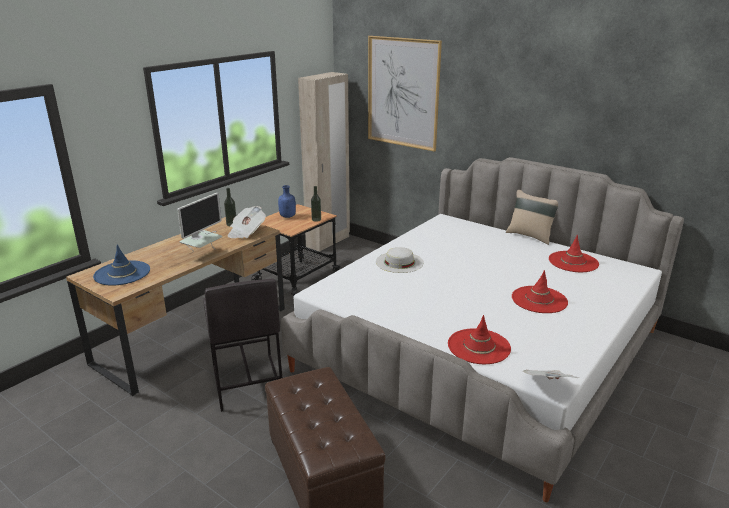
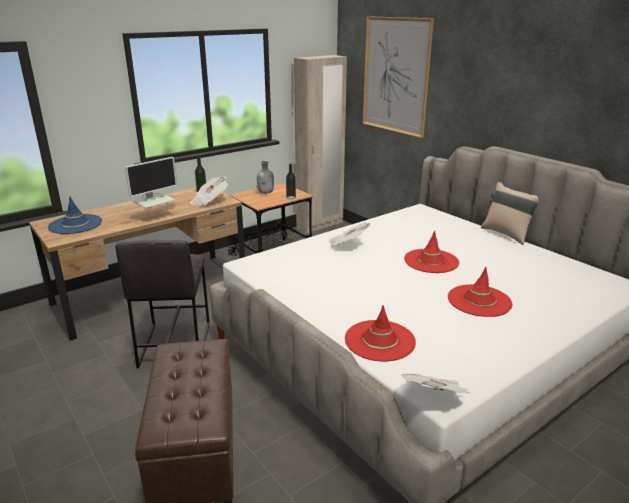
camera: 15 degrees right, 0 degrees up
blue bottle [278,185,296,218] -> grey bottle [257,161,274,194]
white hat [376,247,424,273] -> newspaper [329,222,371,247]
red hat [549,235,599,272] -> red hat moved to [404,230,459,273]

